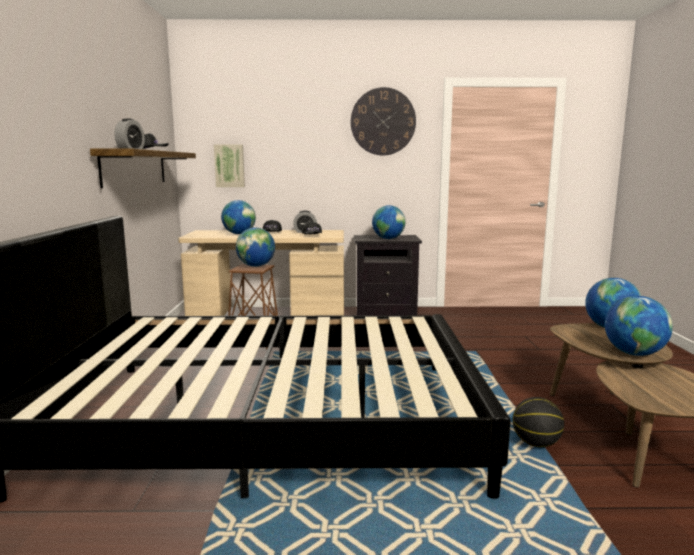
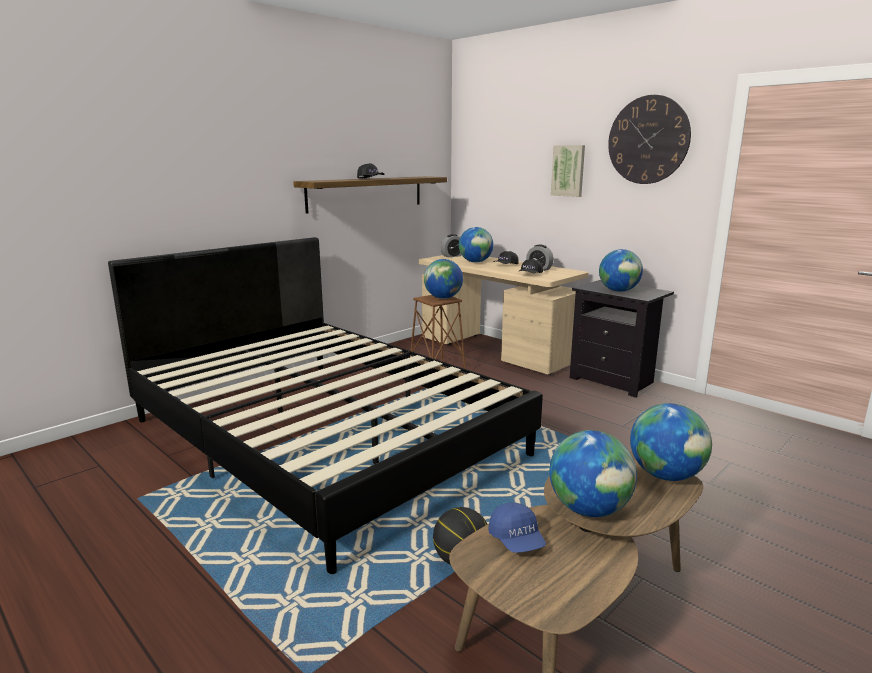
camera: 45 degrees right, 5 degrees up
alarm clock [114,118,145,149] -> alarm clock moved to [441,234,461,258]
picture [214,145,245,187] -> picture moved to [551,145,585,197]
none -> blue cap [488,502,546,553]

